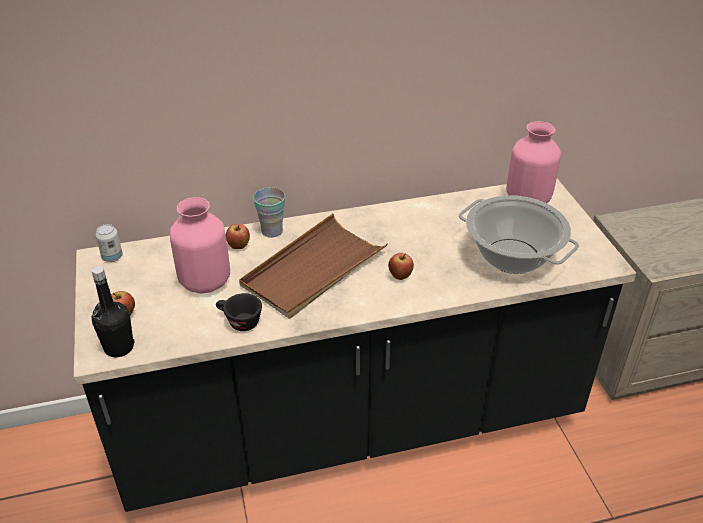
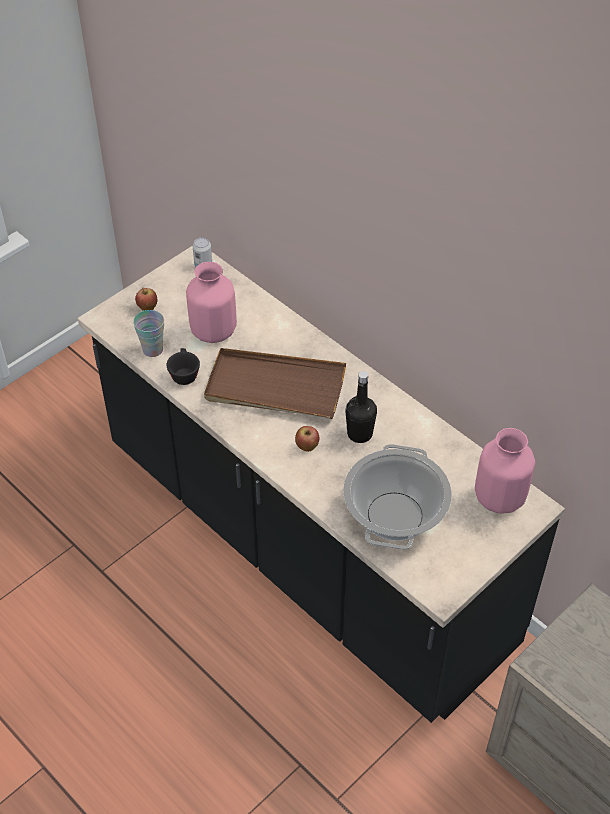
camera: 60 degrees right, 10 degrees up
black bottle [92,266,134,357] -> black bottle moved to [346,371,377,443]
apple [226,224,250,249] -> none
cup [253,187,285,238] -> cup moved to [133,310,164,357]

